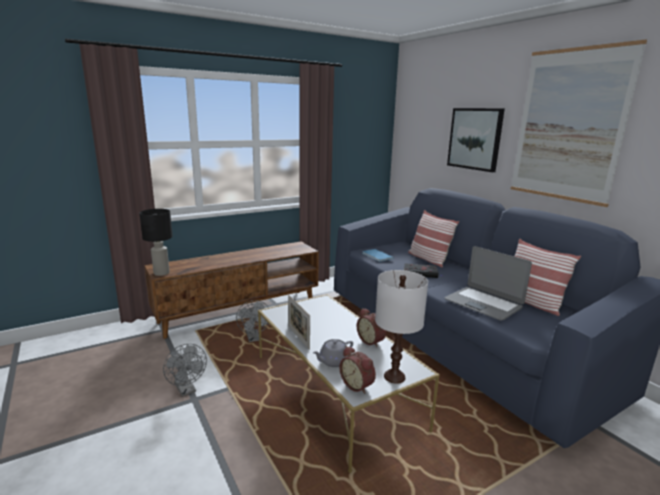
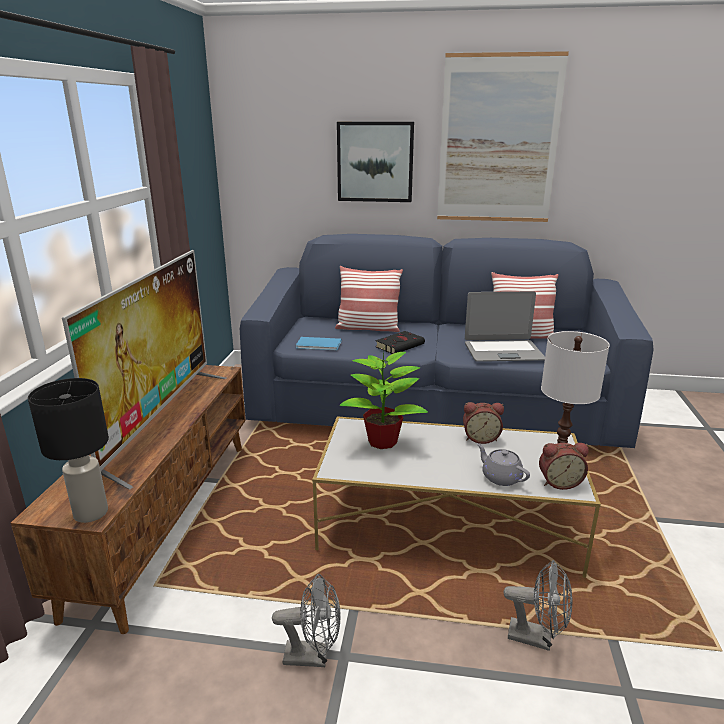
camera: 50 degrees left, 5 degrees up
grey fan [236,300,269,342] -> grey fan moved to [503,560,573,651]
picture frame [288,295,310,350] -> none
grey teapot [313,339,353,367] -> grey teapot turned 135 degrees clockwise [477,443,530,486]
none -> television [62,250,227,489]
none -> potted plant [340,346,428,449]

